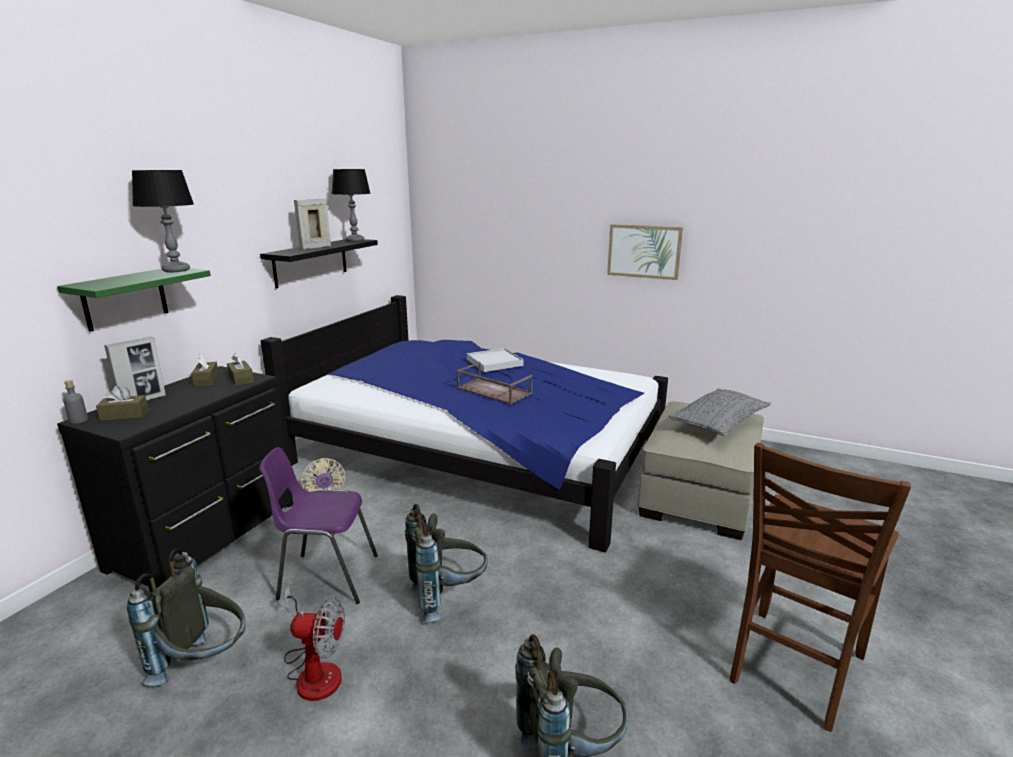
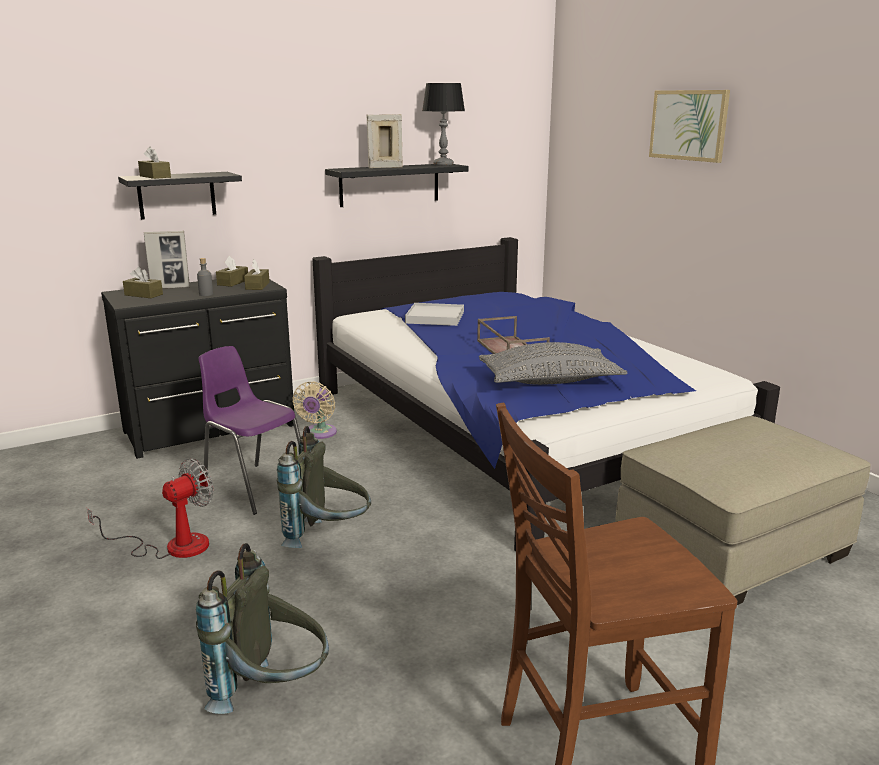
camera: 35 degrees right, 0 degrees up
green shelf [57,268,211,331] -> black shelf [118,172,242,220]
grey bottle [63,380,88,424] -> grey bottle moved to [197,258,213,296]
grey backpack [127,548,245,686] -> none
table lamp [132,170,194,272] -> none
fan [284,586,345,701] -> fan turned 90 degrees counterclockwise [87,459,214,559]
white tray [467,348,524,372] -> white tray moved to [405,303,464,326]
picture [607,224,683,280] -> picture moved to [649,90,730,163]
grey pillow [669,389,771,436] -> grey pillow moved to [479,342,627,385]
none -> brown tissue box [138,147,171,179]

